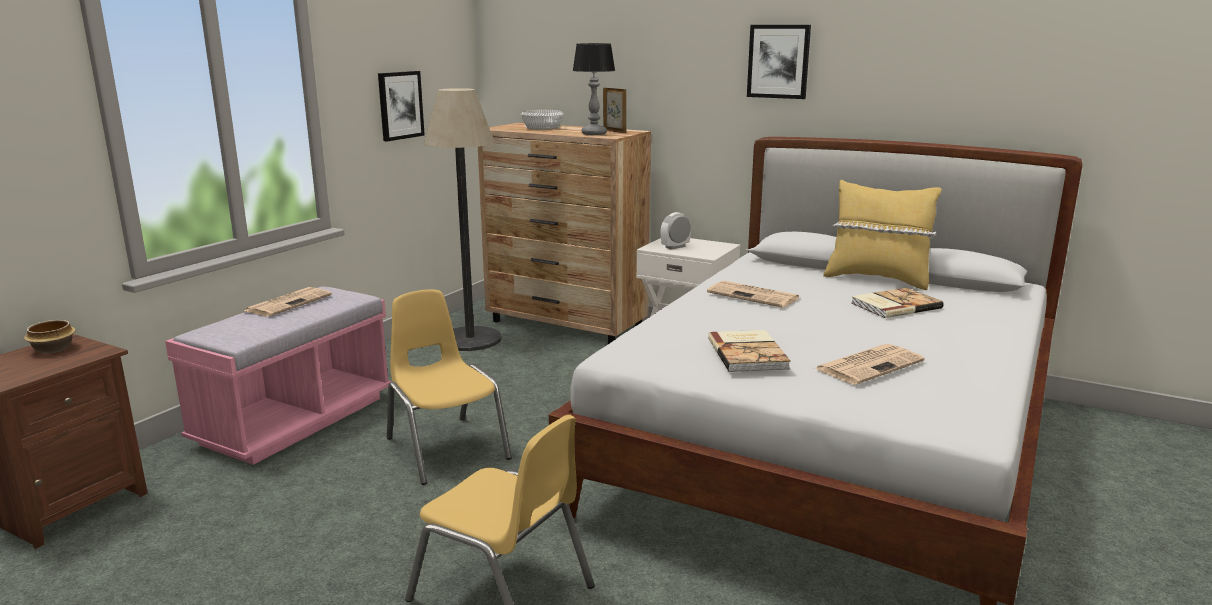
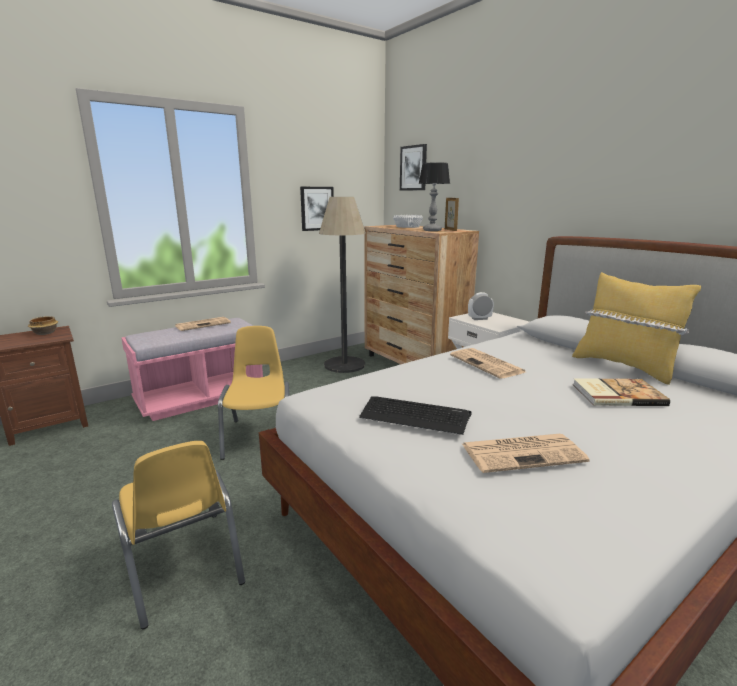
camera: 25 degrees right, 0 degrees up
book [708,330,791,372] -> keyboard [359,396,472,435]
picture [747,25,811,99] -> picture moved to [400,144,427,190]

